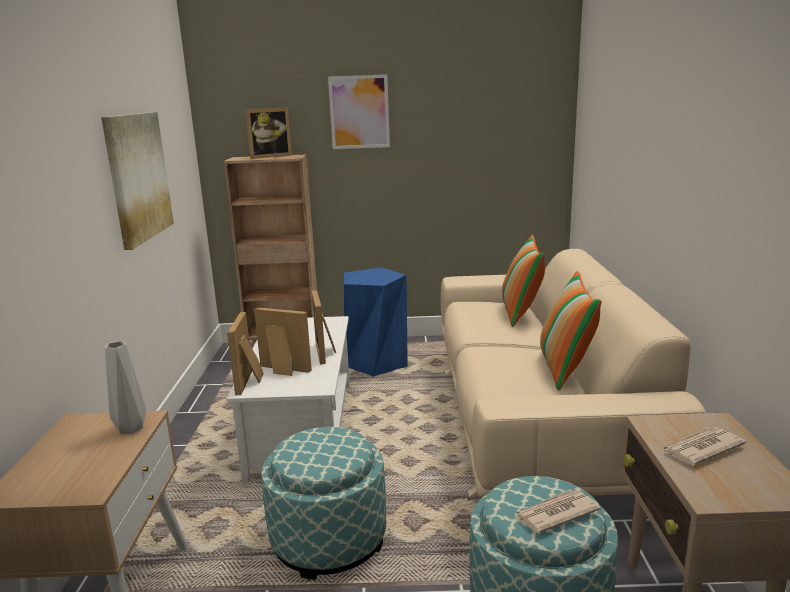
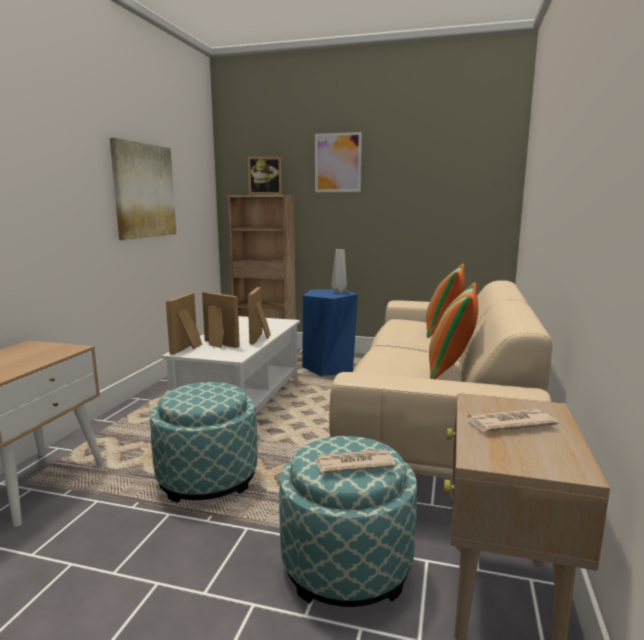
camera: 15 degrees right, 5 degrees down
grey vase [105,341,146,434] -> grey vase moved to [331,249,347,293]

